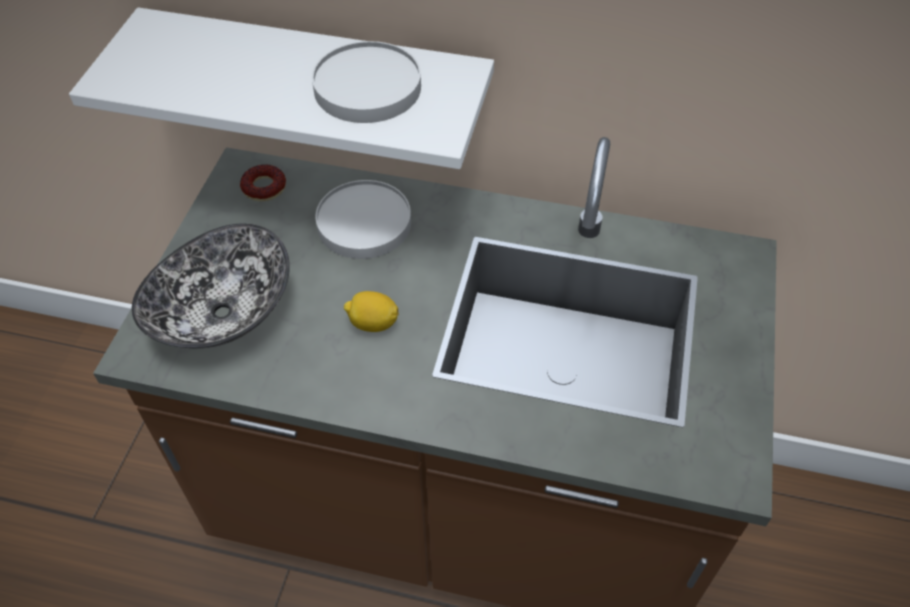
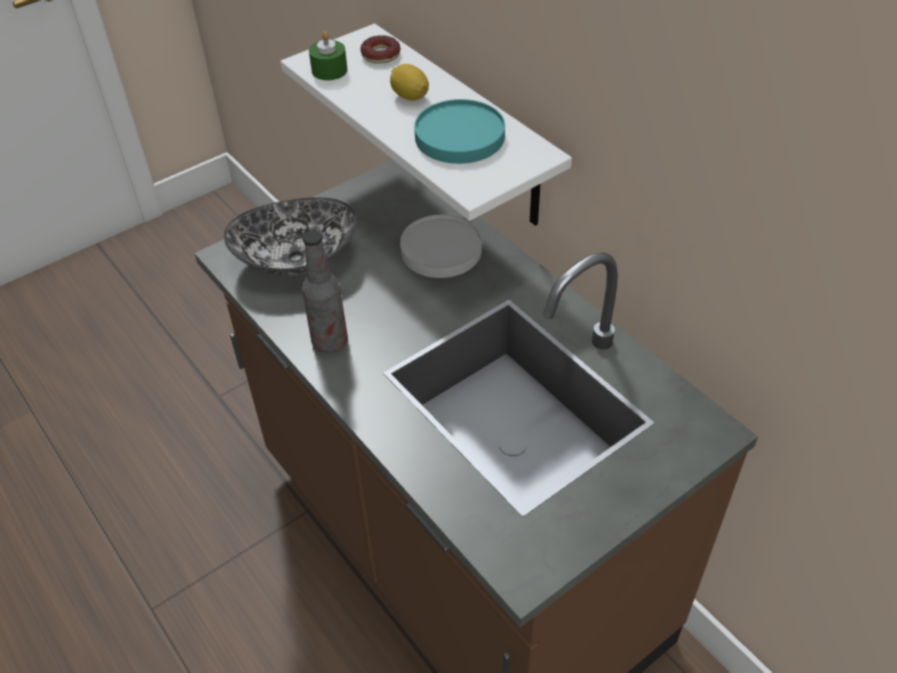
camera: 40 degrees right, 5 degrees down
donut [240,164,286,201] -> donut moved to [360,35,401,64]
white plate [312,41,421,123] -> turquoise plate [414,99,505,164]
lemon [344,291,399,332] -> lemon moved to [390,64,429,101]
none -> bottle [302,231,348,353]
none -> green candle [309,31,347,80]

